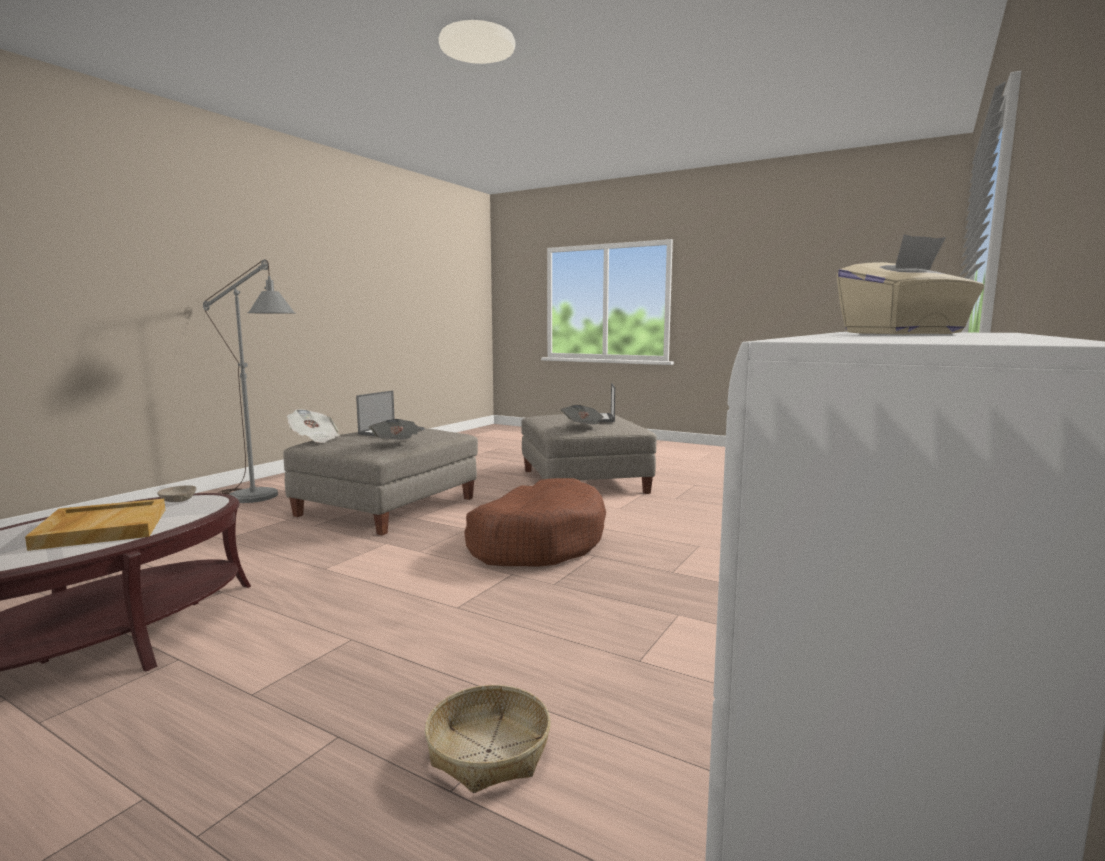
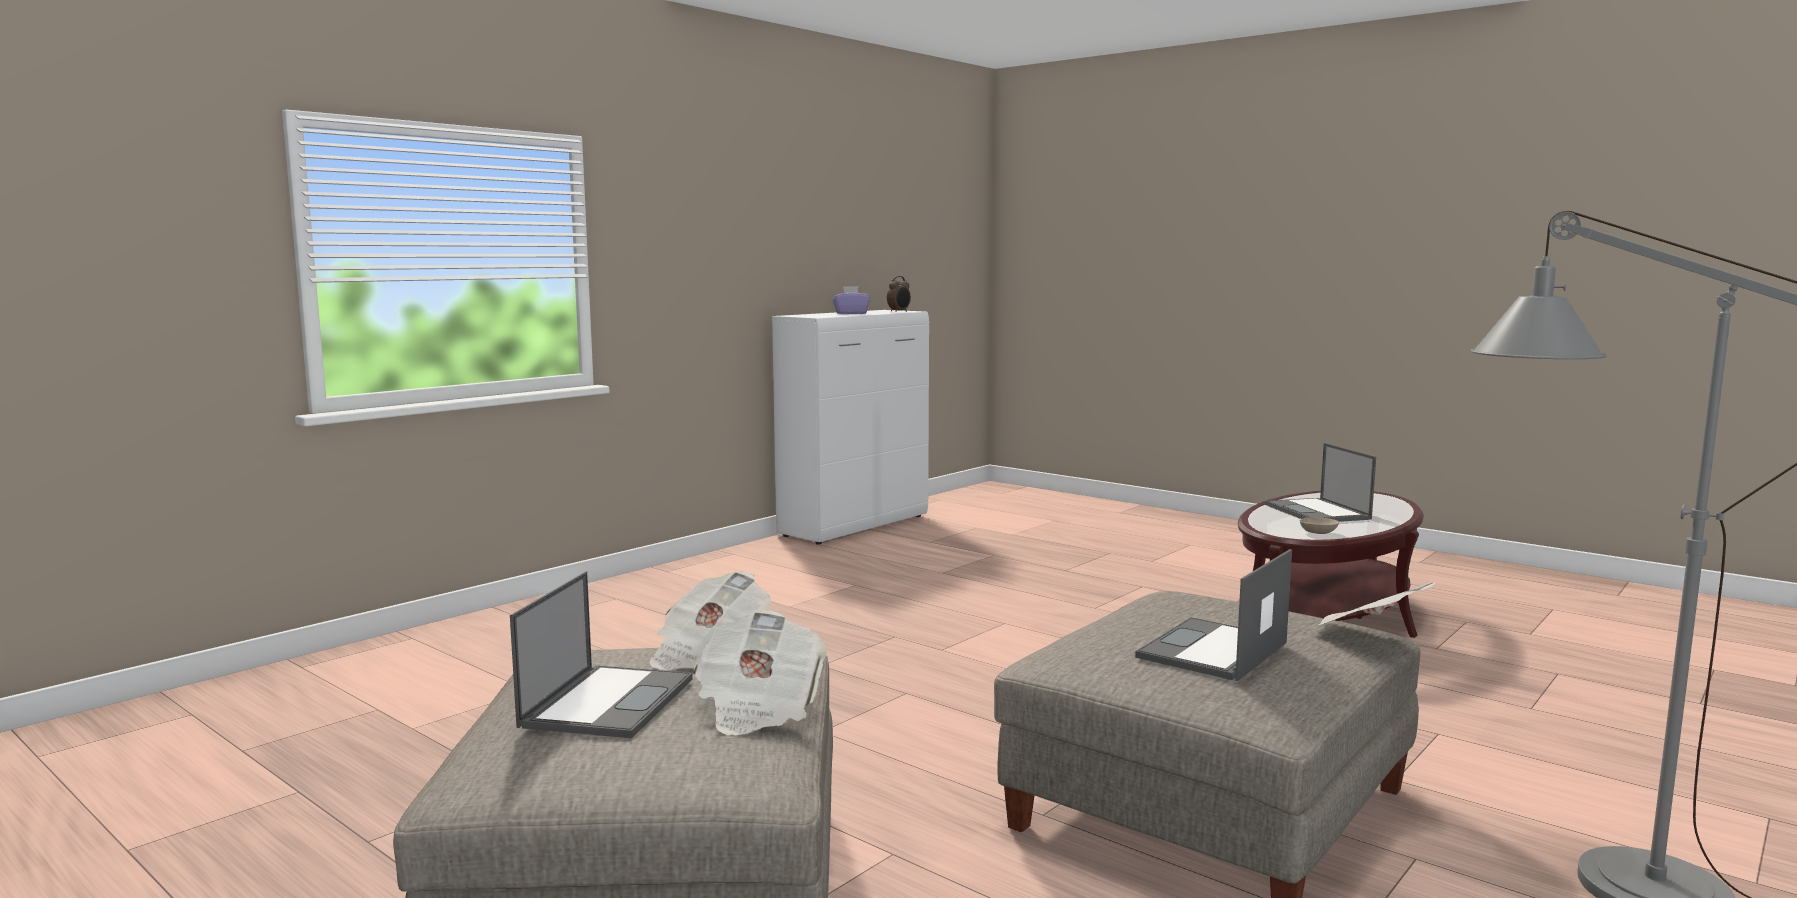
camera: 170 degrees left, 0 degrees up
beige tray [25,499,165,551] -> laptop [1265,443,1376,522]
newspaper [369,419,421,440] -> newspaper moved to [694,610,827,735]
basket [425,685,551,793] -> none
brown dog bed [464,478,606,566] -> none
beige tissue box [837,234,984,334] -> purple tissue box [833,286,870,314]
none -> alarm clock [887,276,911,312]

